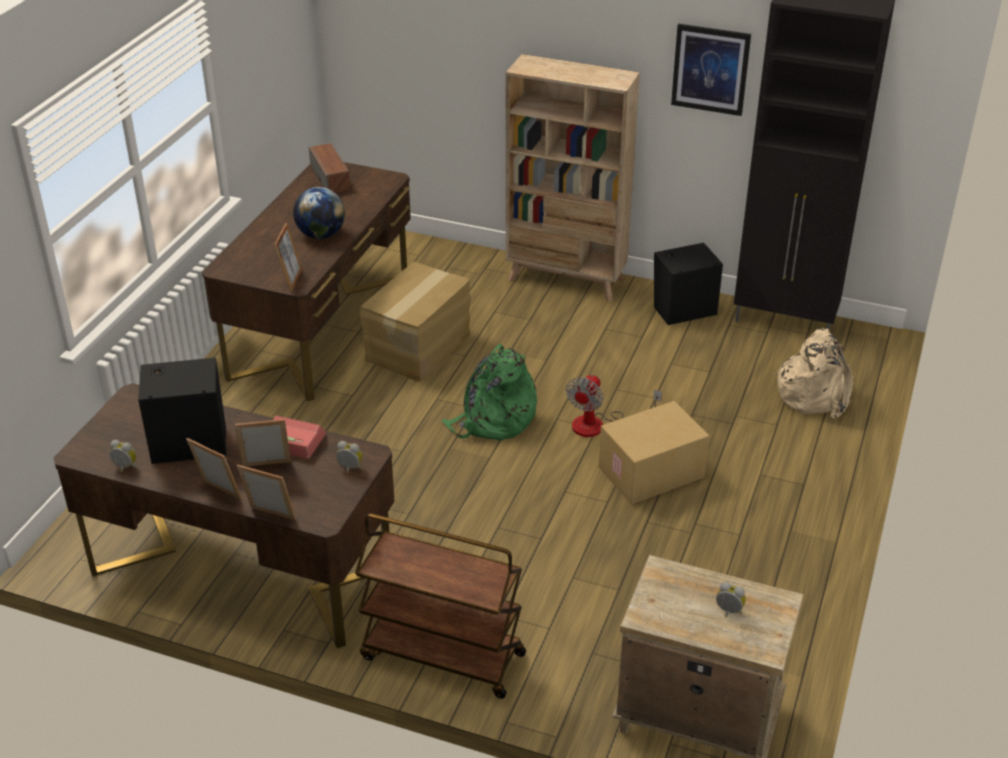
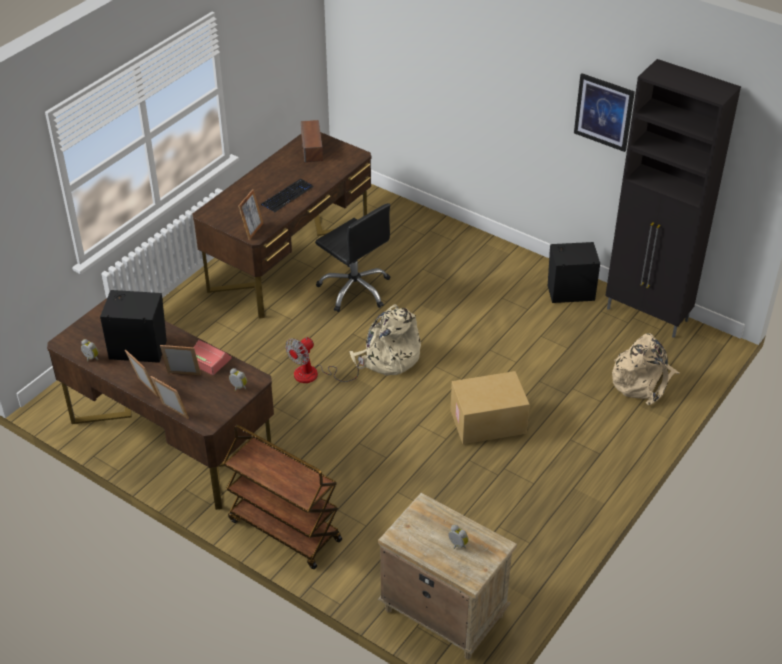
camera: 15 degrees right, 5 degrees up
globe [293,187,345,239] -> keyboard [261,179,314,213]
cardboard box [360,262,471,382] -> black office chair [315,203,390,312]
green backpack [442,344,537,441] -> beige backpack [349,304,421,376]
beige bookcase [506,54,640,302] -> none
fan [566,374,662,437] -> fan moved to [285,337,364,383]

